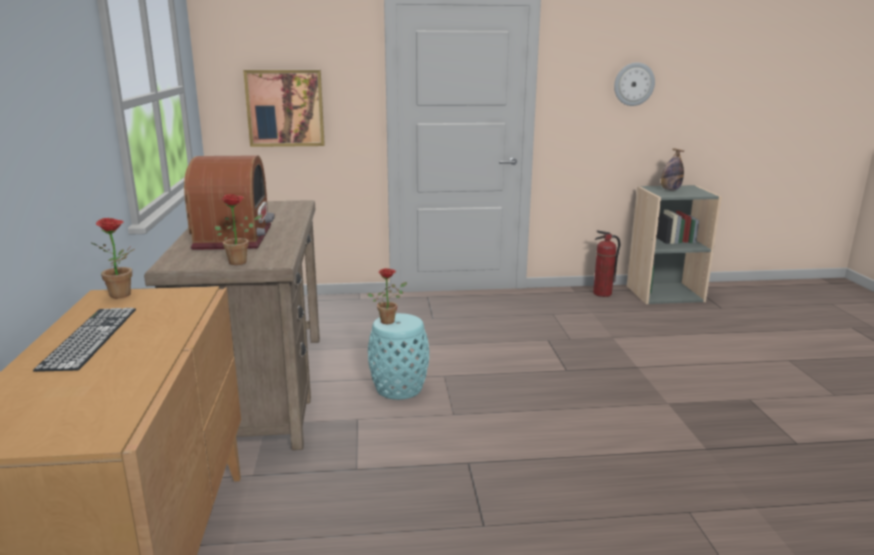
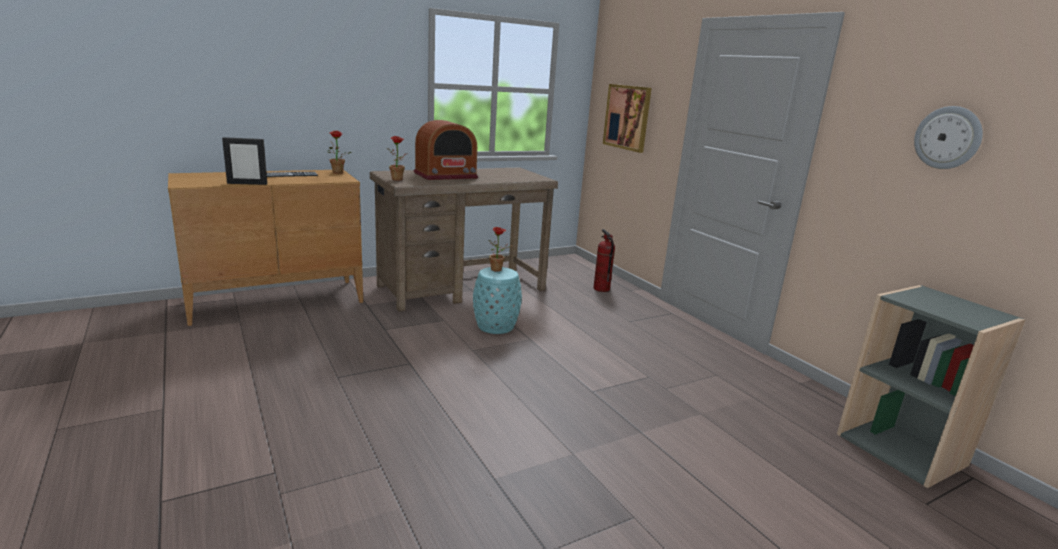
camera: 65 degrees right, 0 degrees up
fire extinguisher [593,230,620,297] -> fire extinguisher moved to [593,229,615,292]
bottle [661,148,684,190] -> none
none -> picture frame [222,137,267,185]

